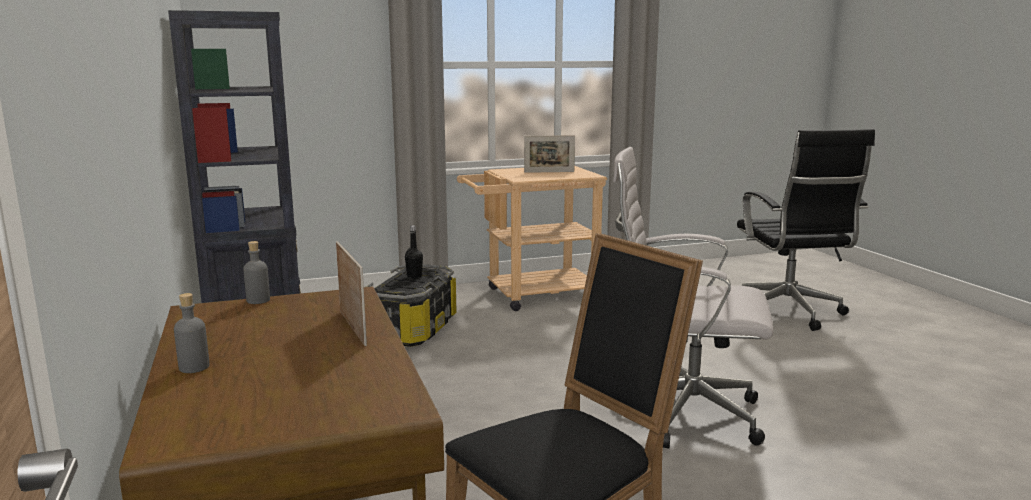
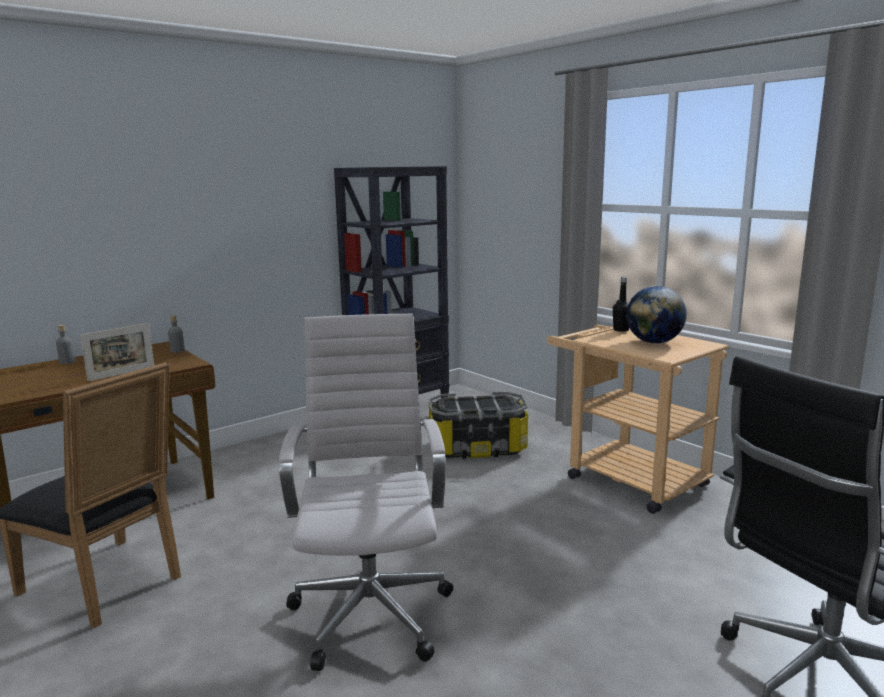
camera: 70 degrees right, 0 degrees up
black bottle [405,225,423,279] -> black bottle moved to [613,277,629,332]
picture frame [524,135,575,173] -> globe [626,286,687,344]

